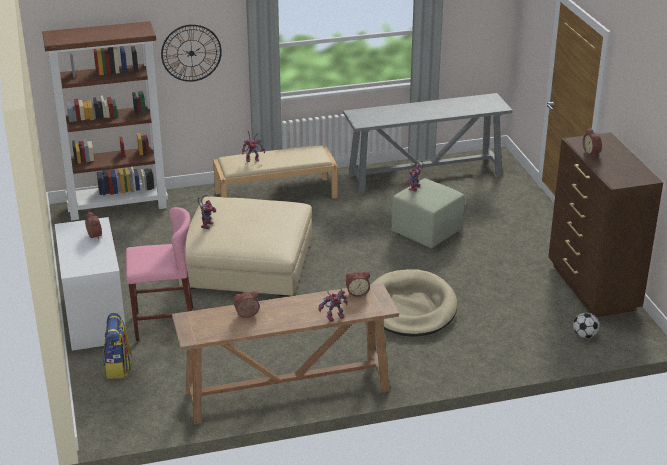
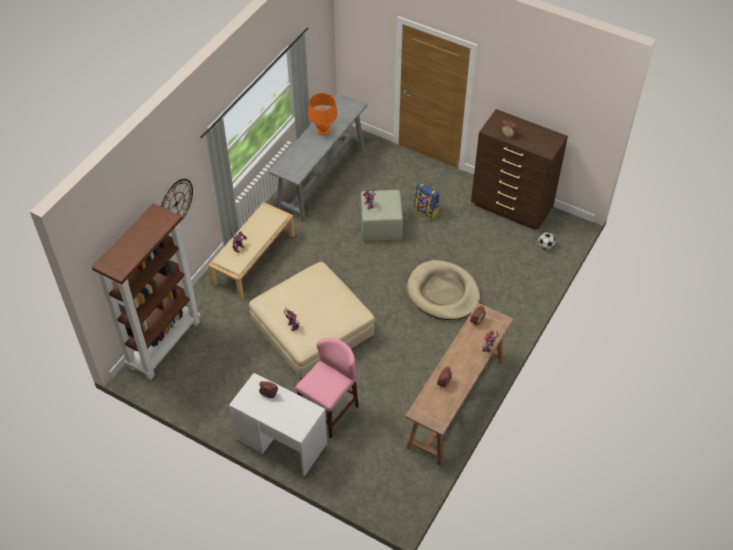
camera: 45 degrees left, 20 degrees up
backpack [103,313,132,379] -> backpack moved to [414,182,440,221]
none -> orange table lamp [308,93,337,136]

